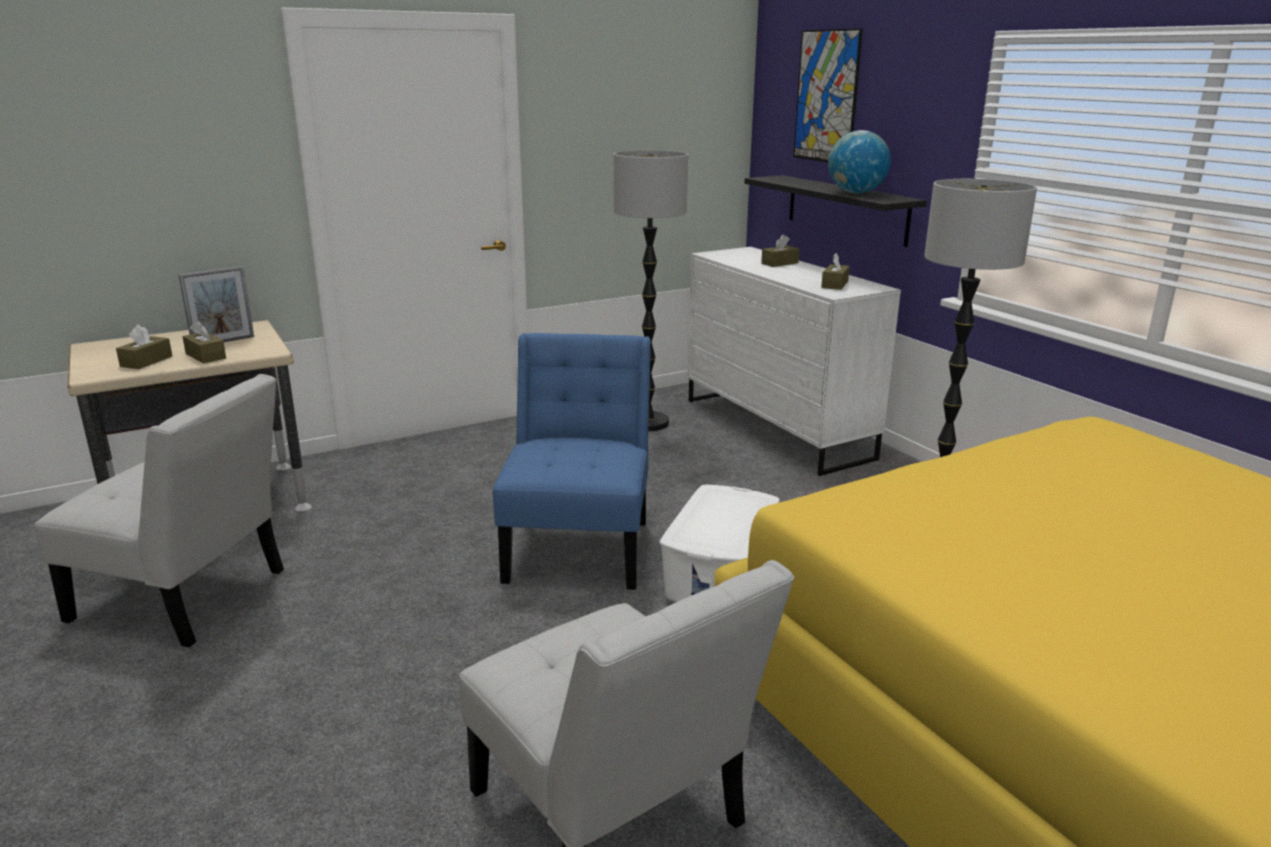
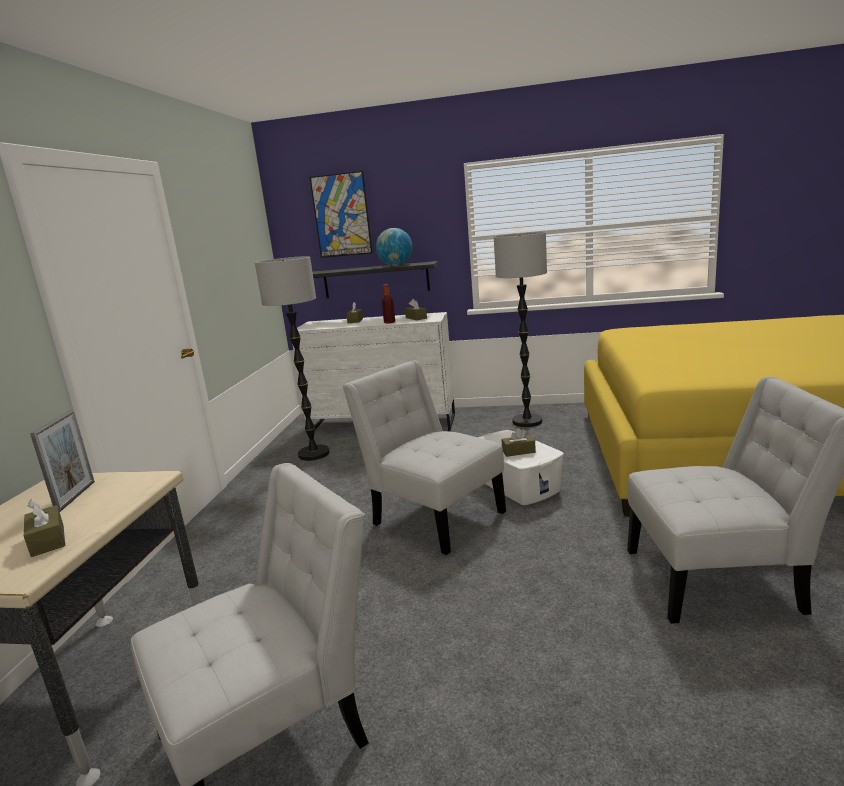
camera: 50 degrees left, 5 degrees down
brown tissue box [182,320,226,364] -> brown tissue box moved to [501,428,536,457]
blue chair [493,333,651,590] -> white chair [342,361,506,555]
none -> bottle [382,284,395,324]

